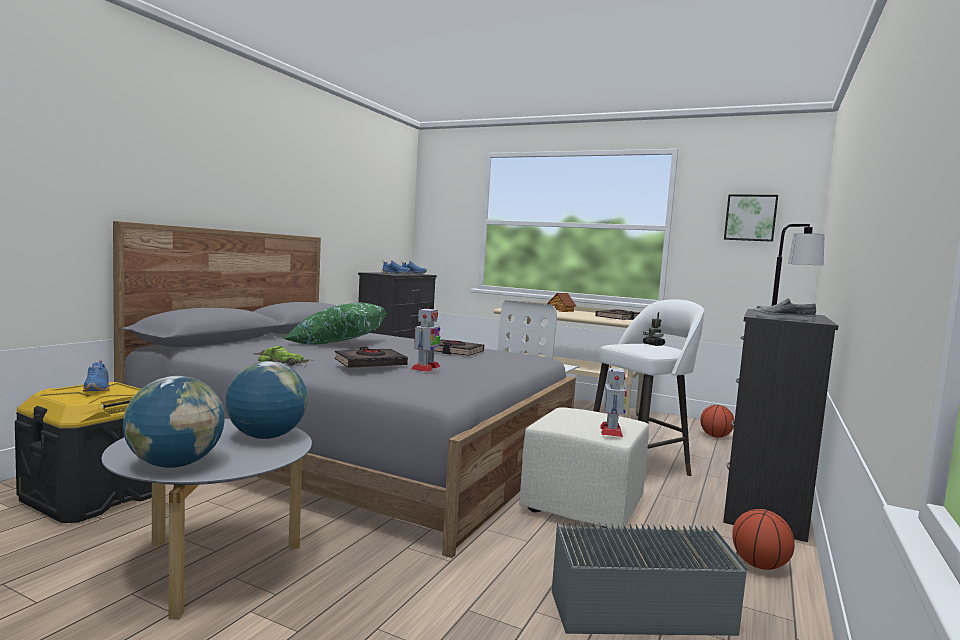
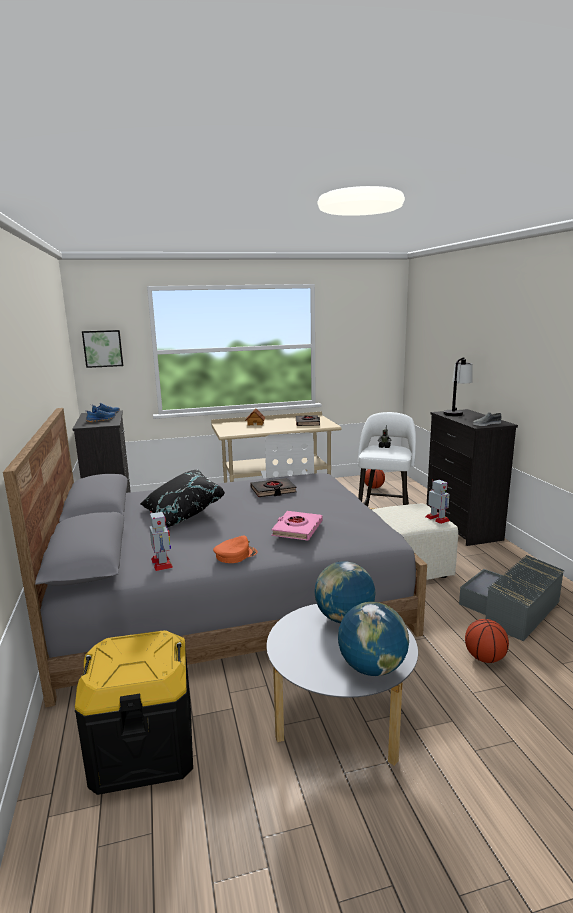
camera: 40 degrees left, 10 degrees up
blue shoe [83,361,109,392] -> none
toy car [253,346,308,366] -> orange cap [213,536,258,563]
green pillow [283,303,387,345] -> black pillow [140,470,225,527]
black book [334,347,408,368] -> pink book [271,511,323,541]
toy robot [411,307,440,372] -> toy robot moved to [149,511,173,571]
picture [724,194,778,242] -> picture moved to [82,330,123,368]
basketball [732,509,795,570] -> basketball moved to [465,619,509,663]

